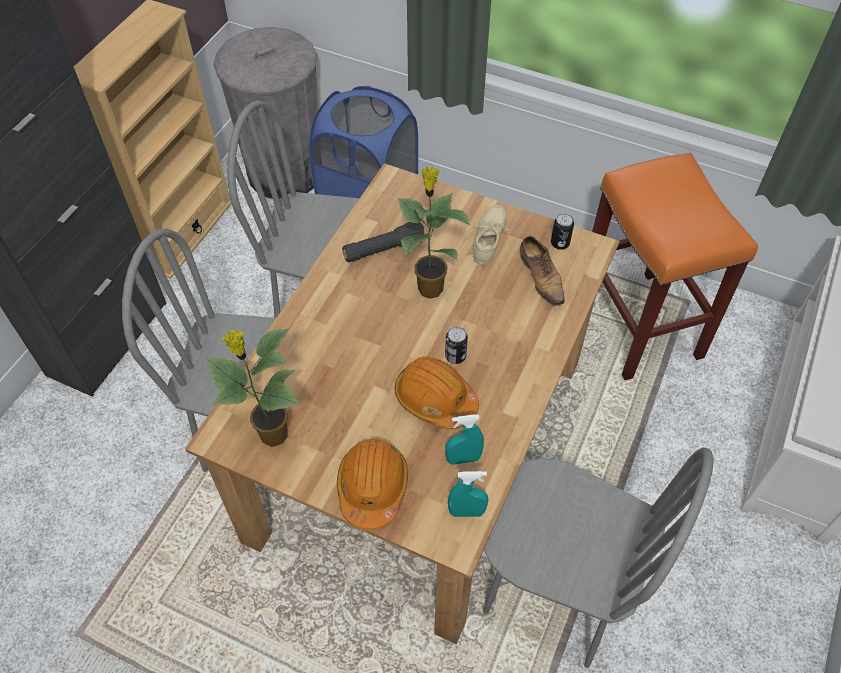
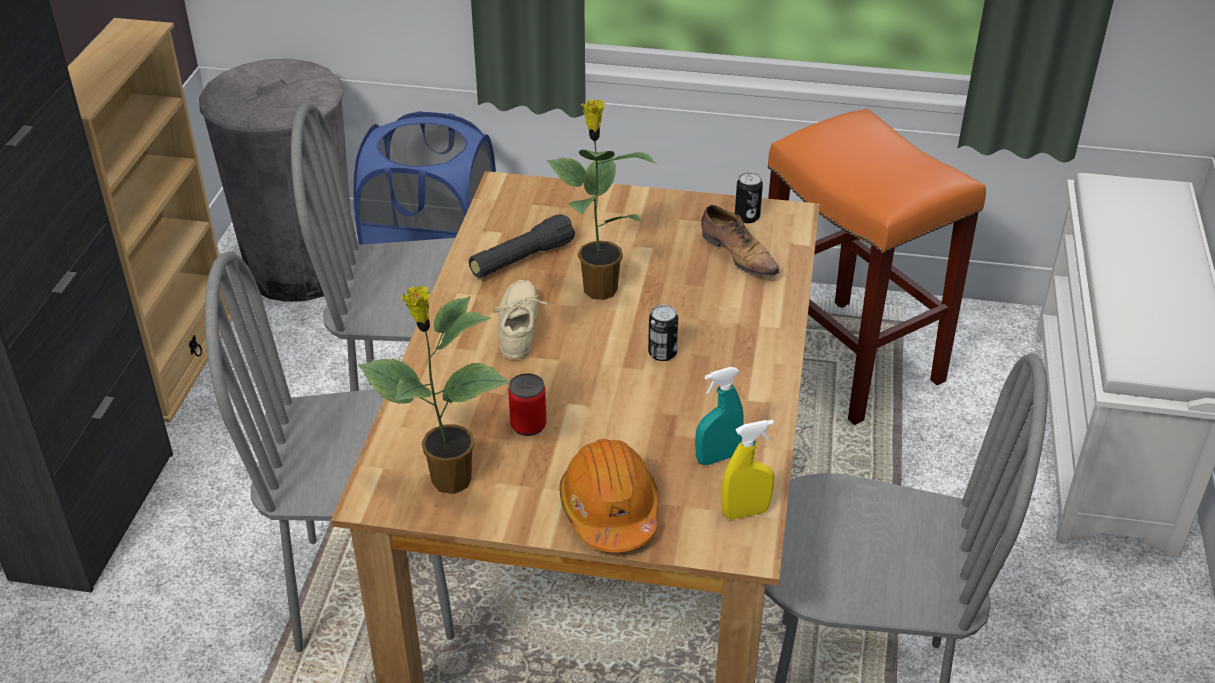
camera: 15 degrees left, 15 degrees down
orange hard hat [394,357,479,429] -> none
turquoise spray bottle [448,471,489,517] -> yellow spray bottle [721,420,774,519]
beige shoe [473,205,511,265] -> beige shoe moved to [493,280,549,360]
none -> can [508,373,546,436]

